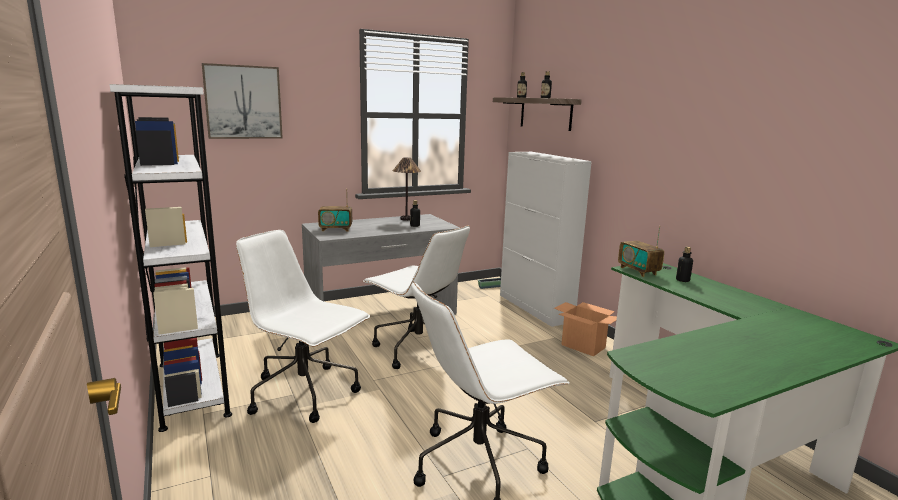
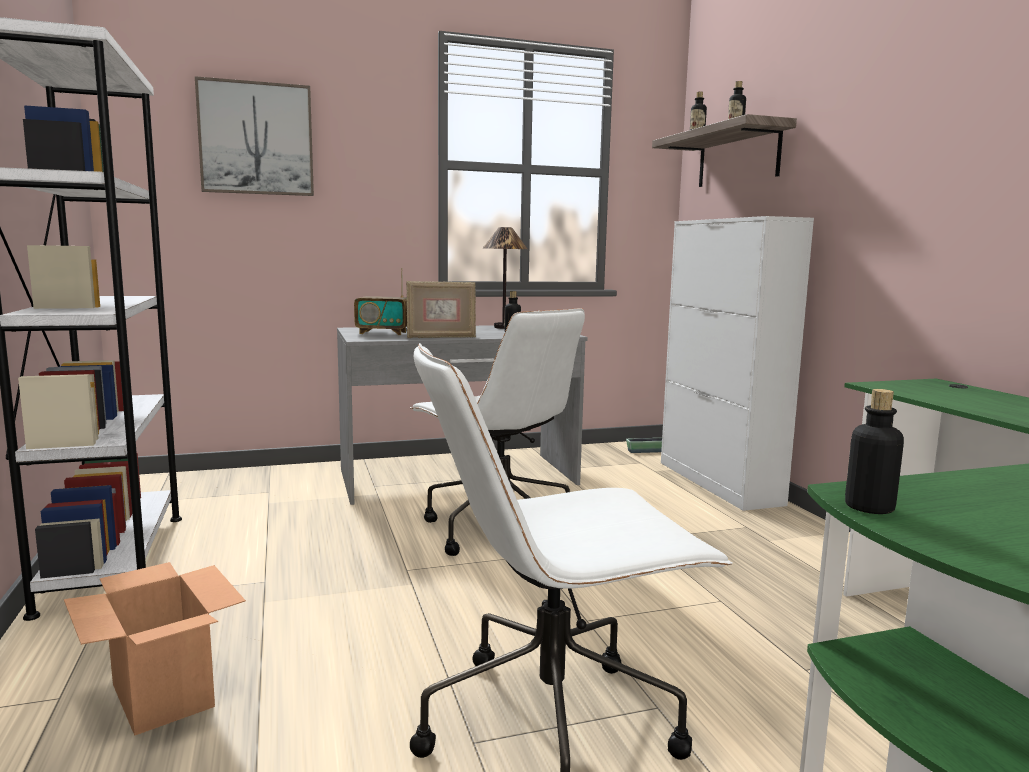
camera: 10 degrees right, 5 degrees down
white office chair [236,230,370,423] -> none
cardboard box [554,302,617,357] -> cardboard box moved to [64,562,246,736]
radio [618,226,664,277] -> none
bottle [676,247,693,282] -> bottle moved to [845,389,904,514]
none -> picture frame [406,281,476,338]

